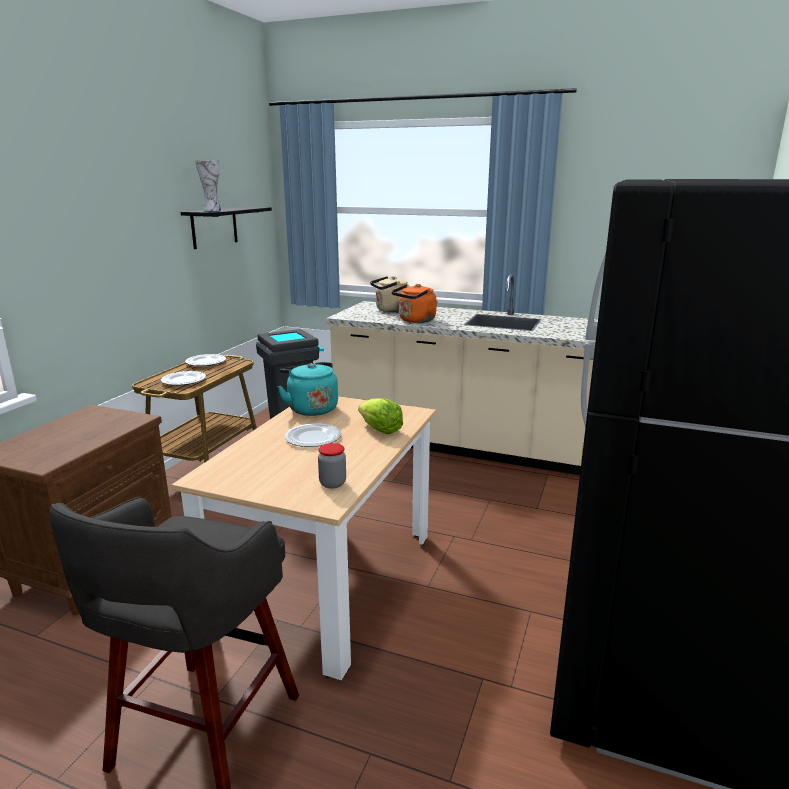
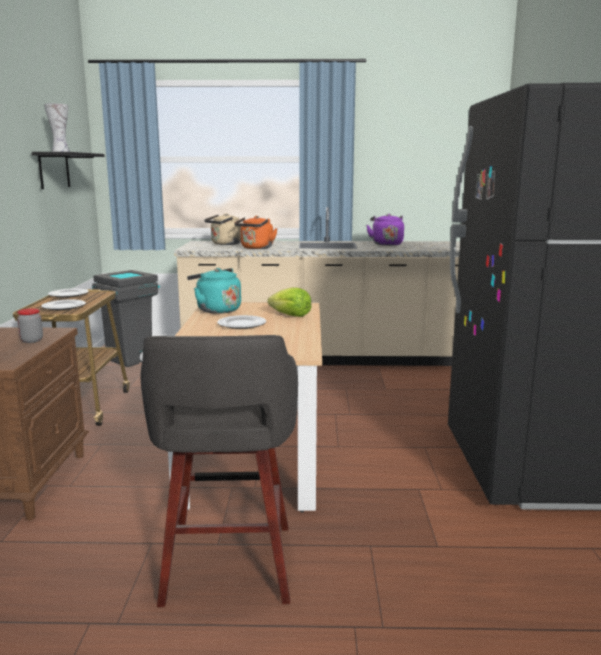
camera: 20 degrees left, 5 degrees down
jar [318,443,346,489] -> jar moved to [17,308,43,343]
none -> purple kettle [366,214,404,246]

